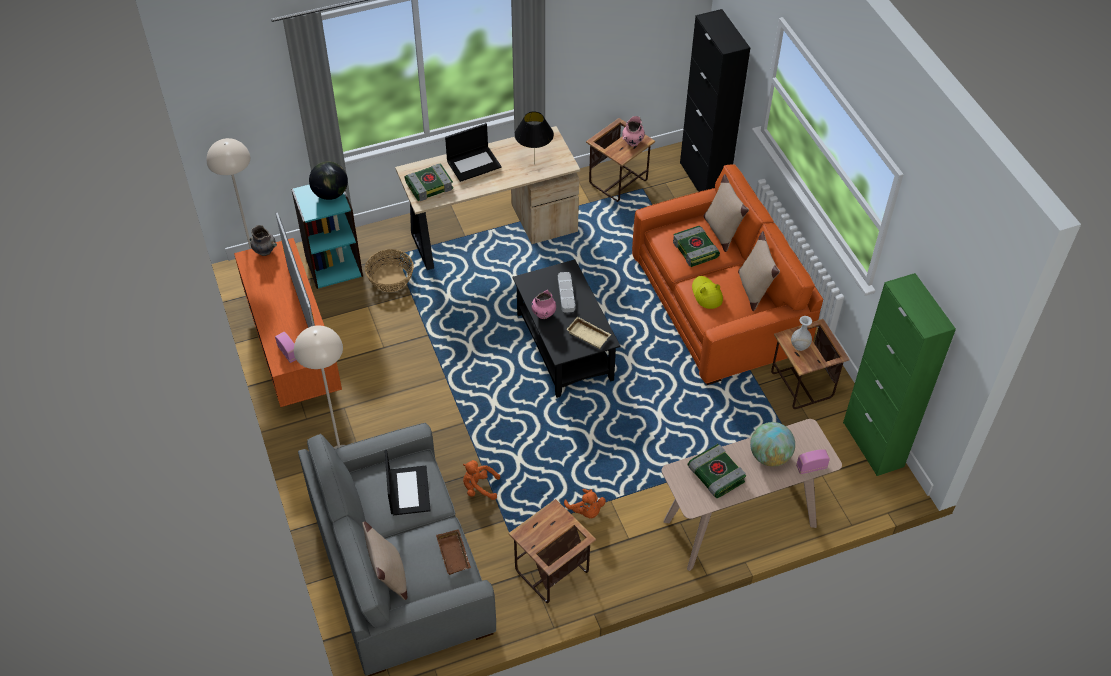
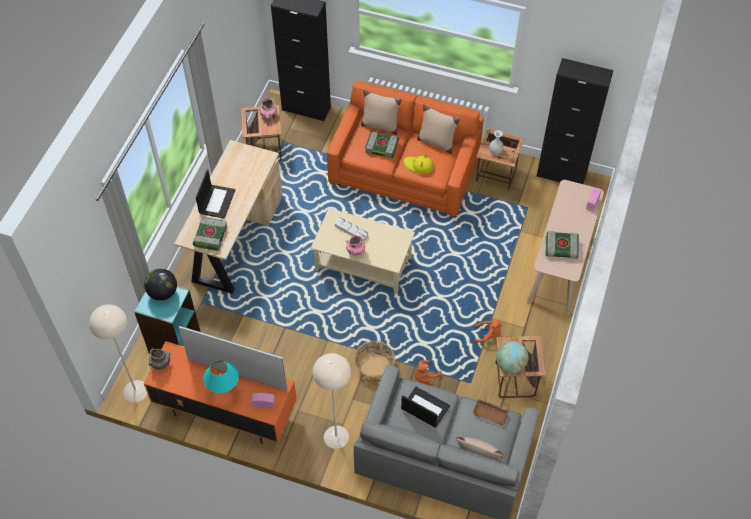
camera: 50 degrees left, 5 degrees up
basket [365,249,414,292] -> basket moved to [354,341,395,379]
black coffee table [512,259,620,398] -> beige coffee table [311,208,415,294]
black table lamp [514,111,554,165] -> none
beige tray [566,317,611,349] -> none
globe [750,422,795,467] -> globe moved to [496,341,529,373]
green cabinet [843,273,956,476] -> black cabinet [536,58,613,184]
none -> turquoise table lamp [204,360,239,394]

